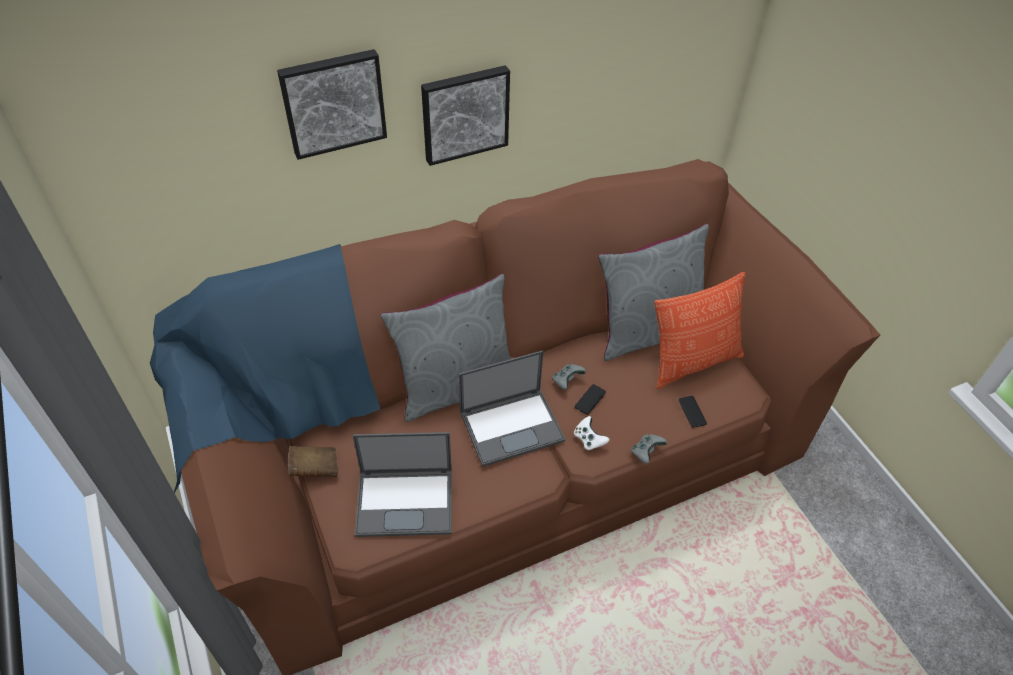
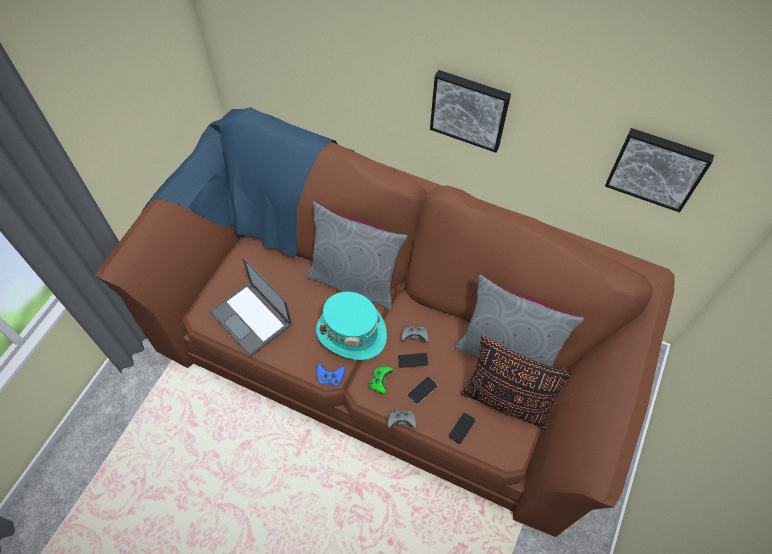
camera: 50 degrees right, 10 degrees up
picture [277,49,387,160] -> picture moved to [605,128,714,213]
brown book [288,446,338,477] -> none
laptop [459,350,565,467] -> turquoise hat [316,292,387,360]
white game controller [574,416,610,451] -> green game controller [369,367,394,393]
orange pillow [654,272,746,389] -> black pillow [461,336,572,430]
none -> blue game controller [317,364,345,386]
none -> phone [407,376,438,405]

